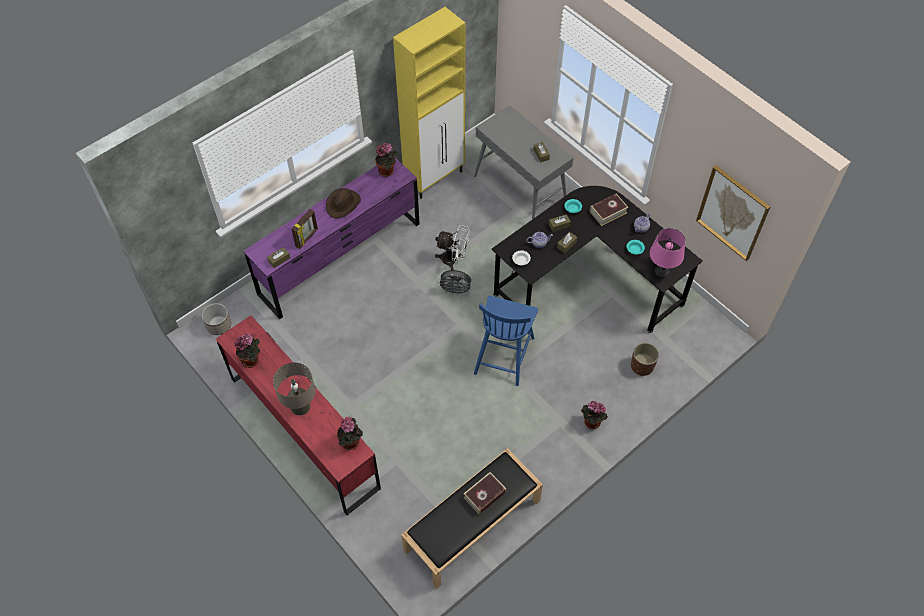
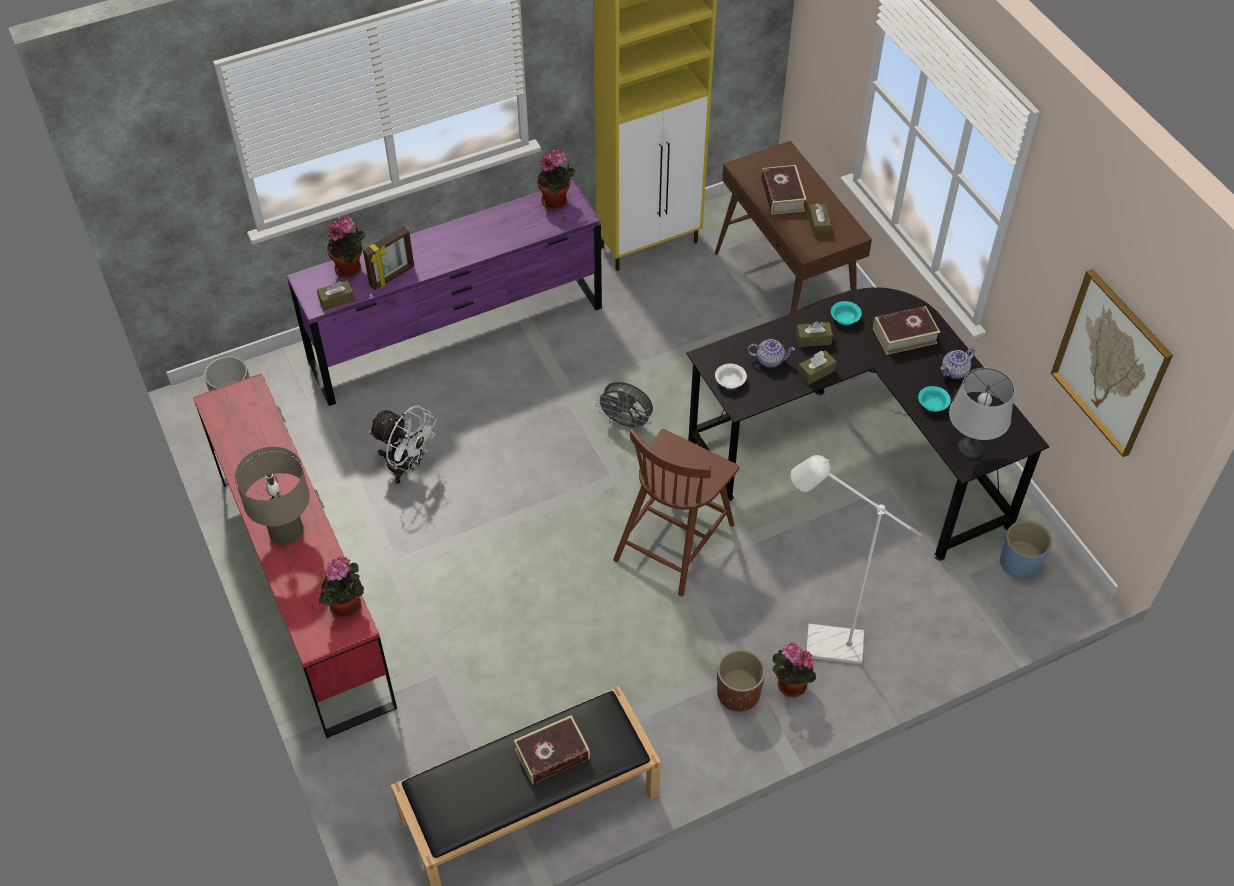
camera: 15 degrees right, 5 degrees down
potted plant [234,334,260,368] -> potted plant moved to [327,216,366,278]
brown hat [326,188,361,218] -> none
white fan [435,225,470,270] -> white fan moved to [368,406,437,484]
grey console table [474,105,573,219] -> brown console table [715,141,872,314]
blue chair [474,296,538,386] -> brown chair [613,429,739,596]
brown planter [631,342,659,376] -> brown planter moved to [717,649,765,712]
pink table lamp [650,228,686,278] -> grey table lamp [949,368,1015,459]
none -> book [761,165,807,215]
none -> white floor lamp [791,455,922,664]
none -> blue planter [1000,520,1052,580]

